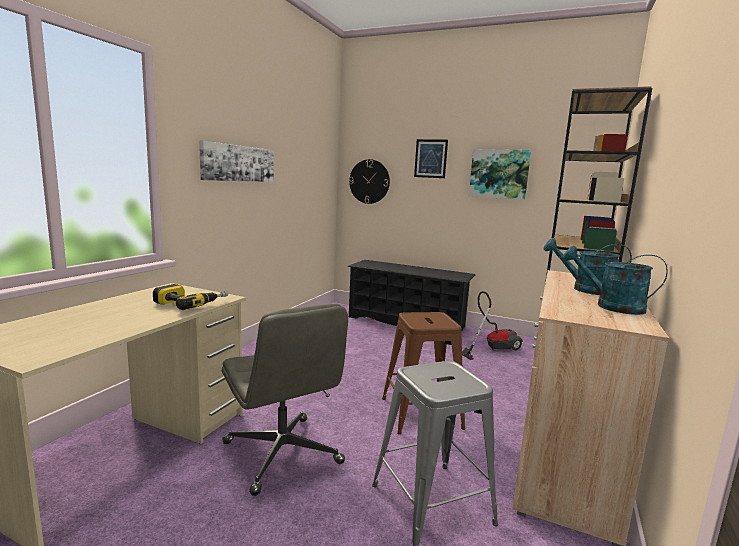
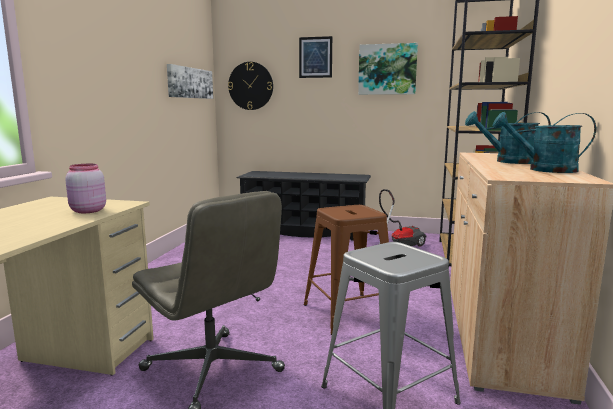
camera: 10 degrees left, 0 degrees up
power drill [153,284,228,310] -> pink jar [65,164,106,213]
picture [199,141,274,182] -> picture moved to [167,64,213,99]

